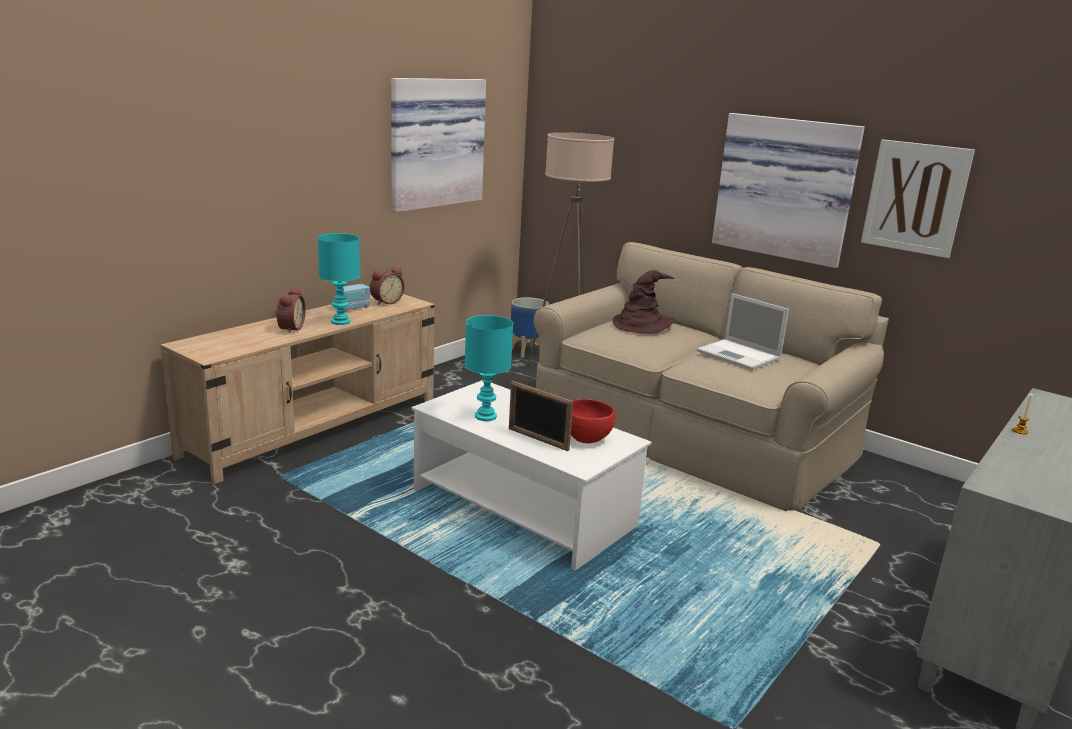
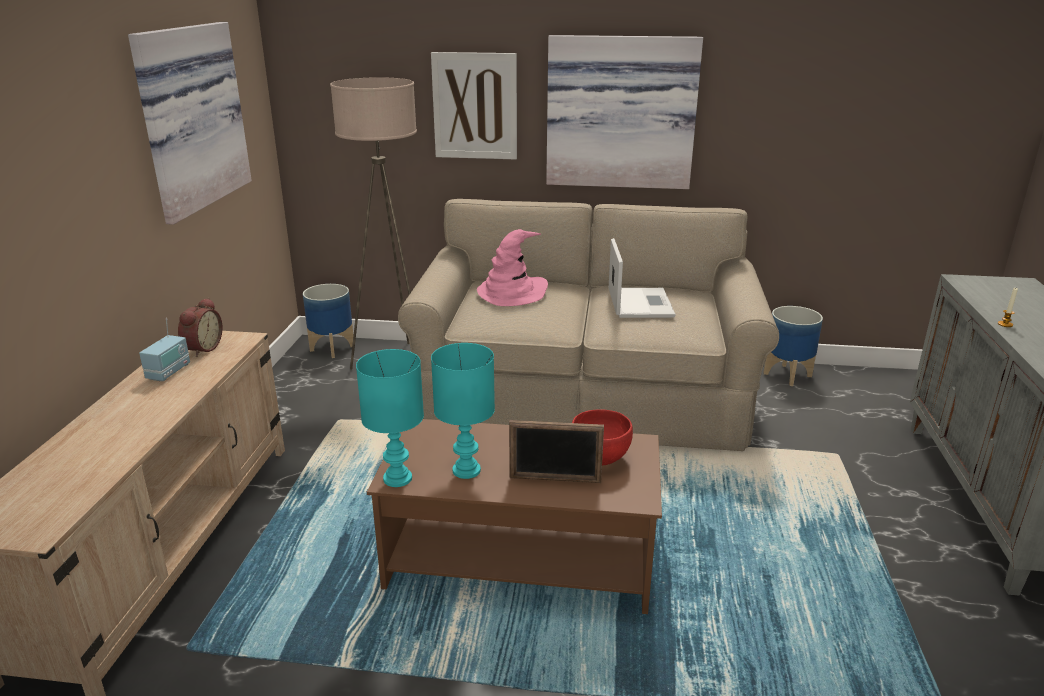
camera: 30 degrees left, 5 degrees up
alarm clock [275,287,306,334] -> none
turquoise table lamp [318,233,360,325] -> turquoise table lamp moved to [356,349,424,487]
white coffee table [411,380,652,571] -> brown coffee table [367,419,662,614]
brown hat [613,270,676,333] -> pink hat [477,229,548,306]
laptop [697,293,789,370] -> laptop turned 105 degrees counterclockwise [608,238,676,318]
picture [861,139,975,258] -> picture moved to [431,52,517,160]
none -> planter [763,306,823,386]

